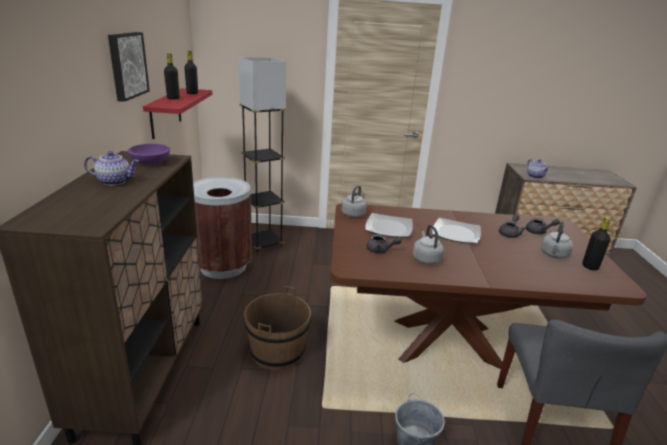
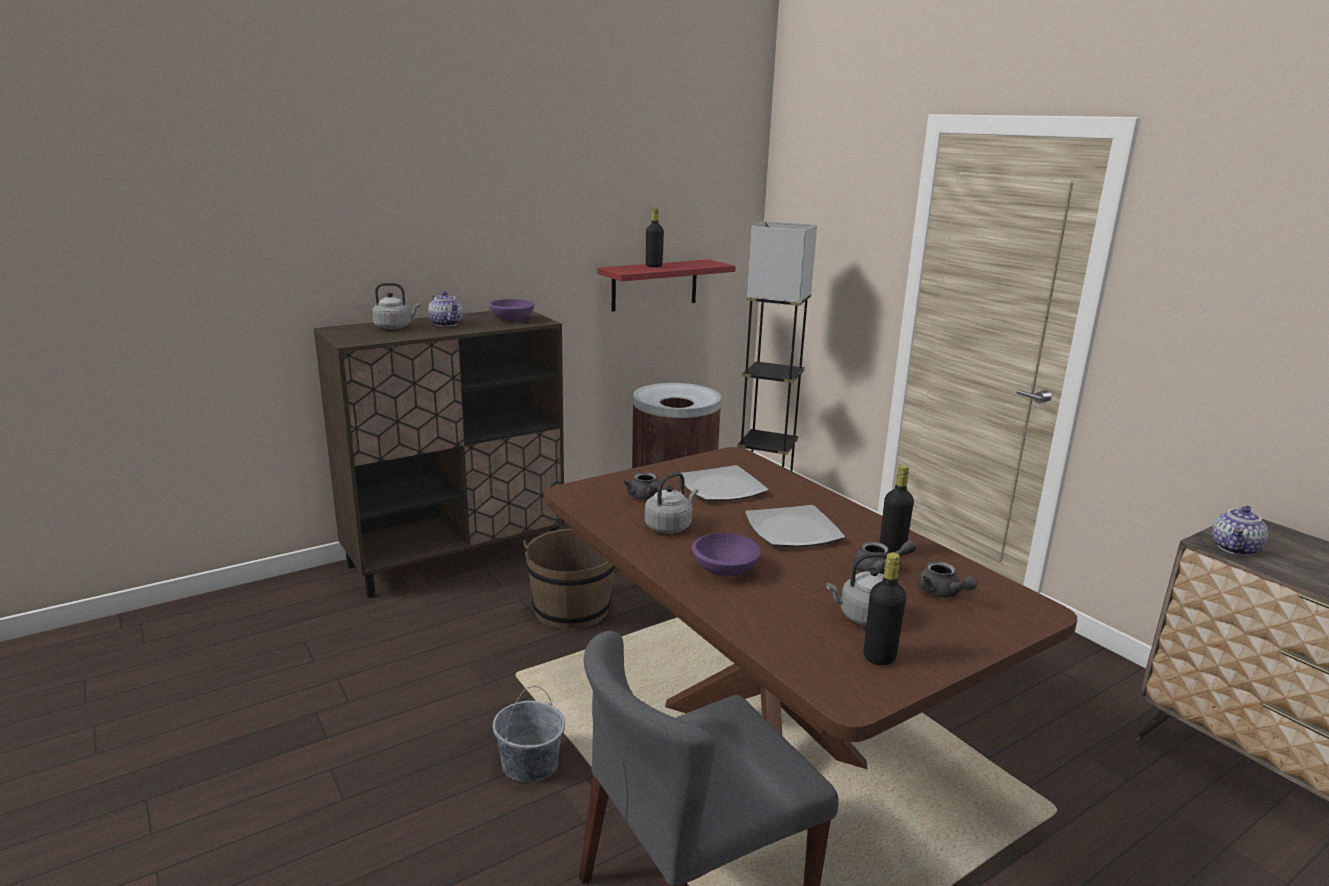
camera: 55 degrees right, 5 degrees down
picture [108,32,150,102] -> none
black bottle [184,51,198,94] -> black bottle moved to [880,465,914,553]
grey kettle [341,185,367,217] -> grey kettle moved to [372,283,420,329]
none -> purple bowl [692,533,761,576]

